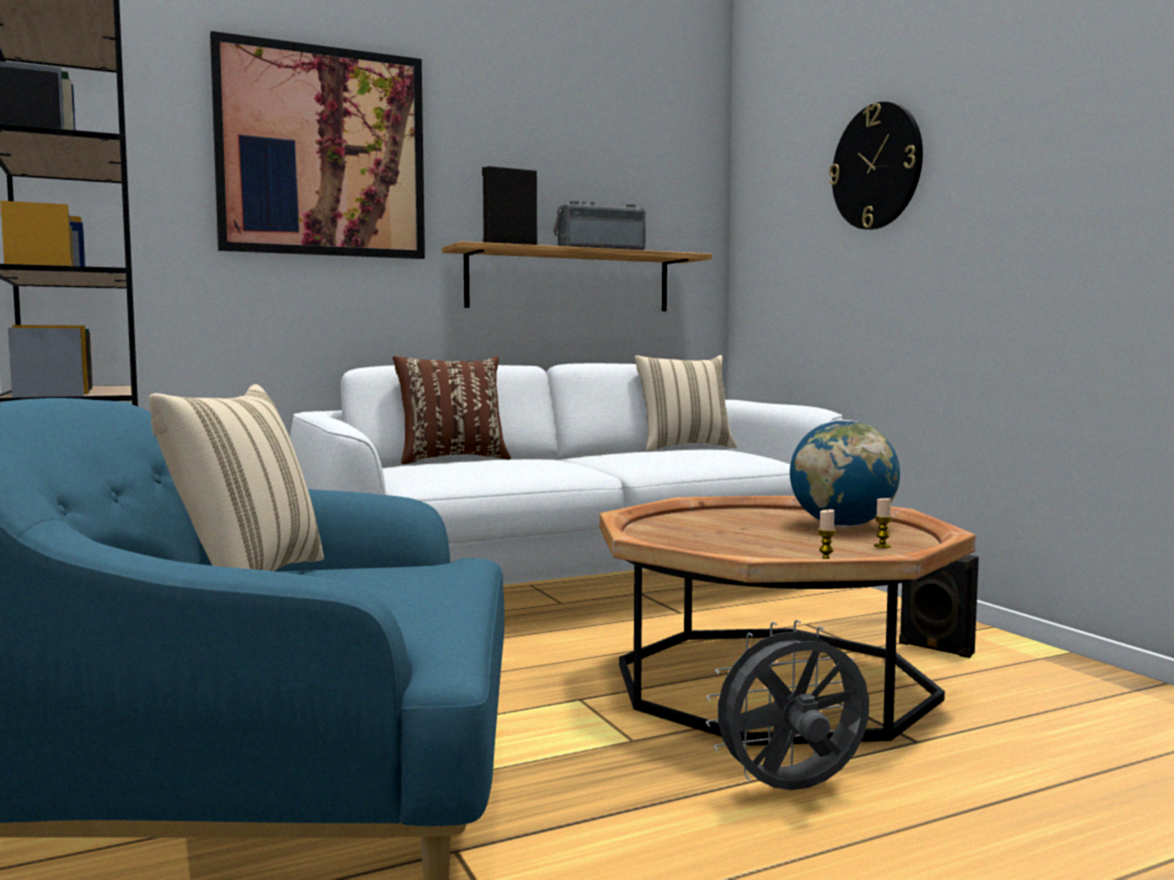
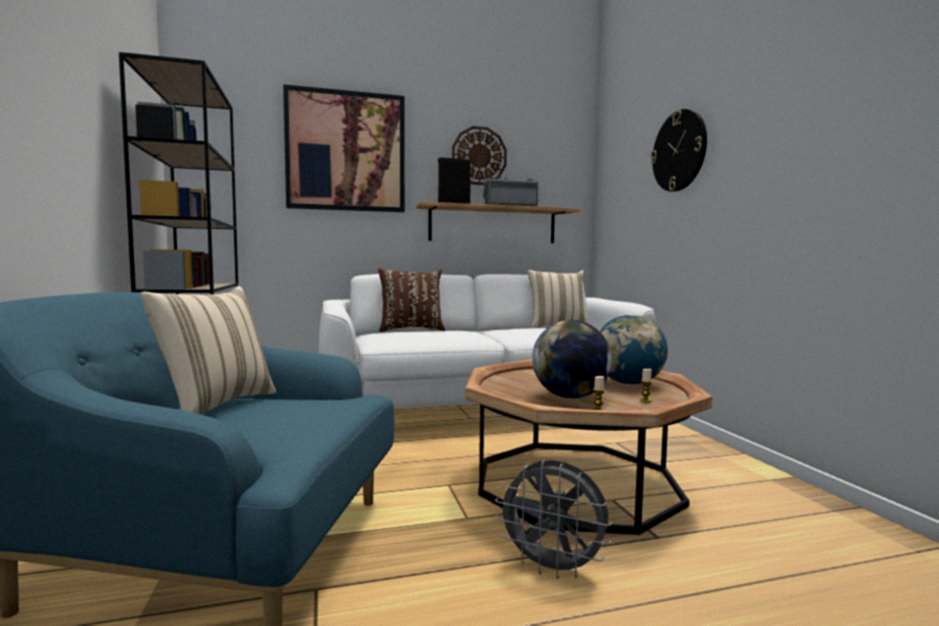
camera: 10 degrees right, 0 degrees up
grey fan [706,620,869,790] -> grey fan turned 150 degrees counterclockwise [495,460,612,580]
black speaker [899,555,979,658] -> none
none -> wall clock [452,126,507,185]
none -> globe [532,320,612,398]

